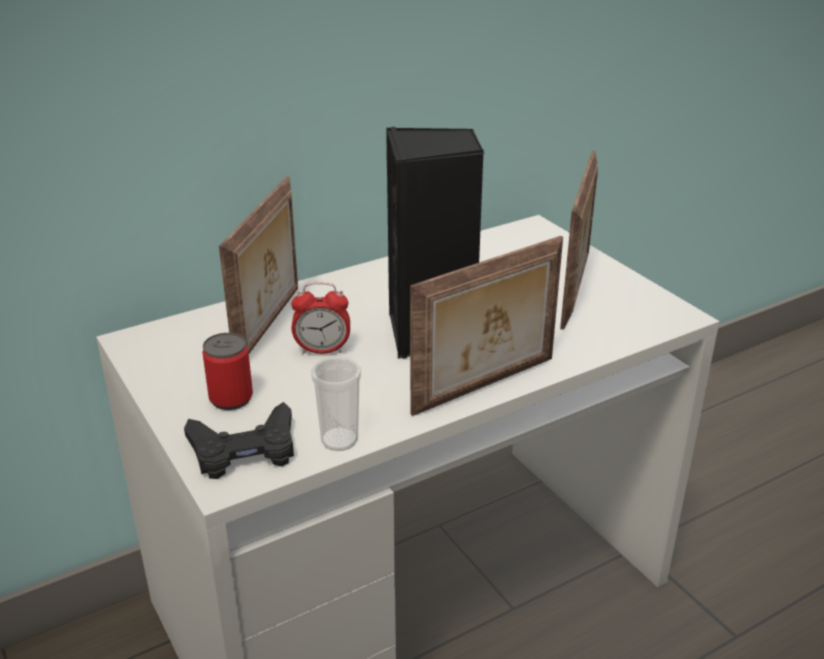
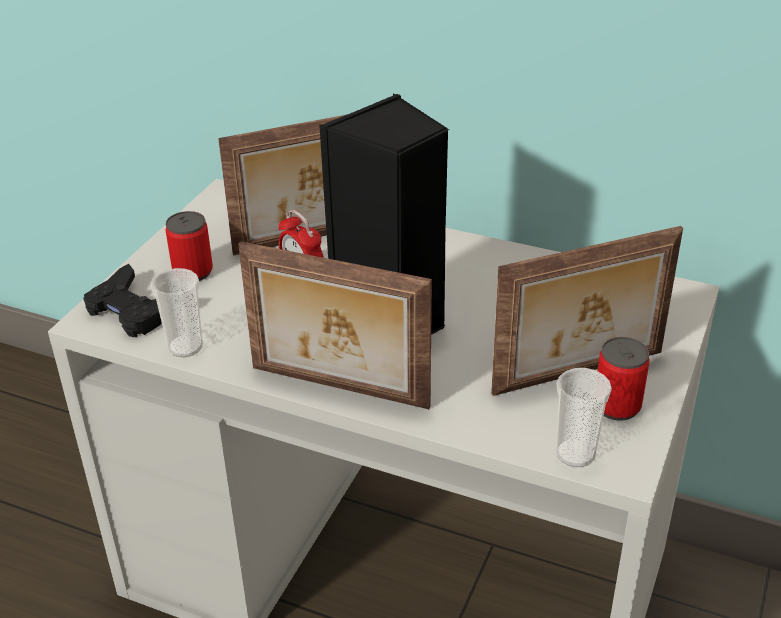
camera: 55 degrees right, 5 degrees up
none -> cup [555,368,612,467]
none -> can [597,337,649,421]

